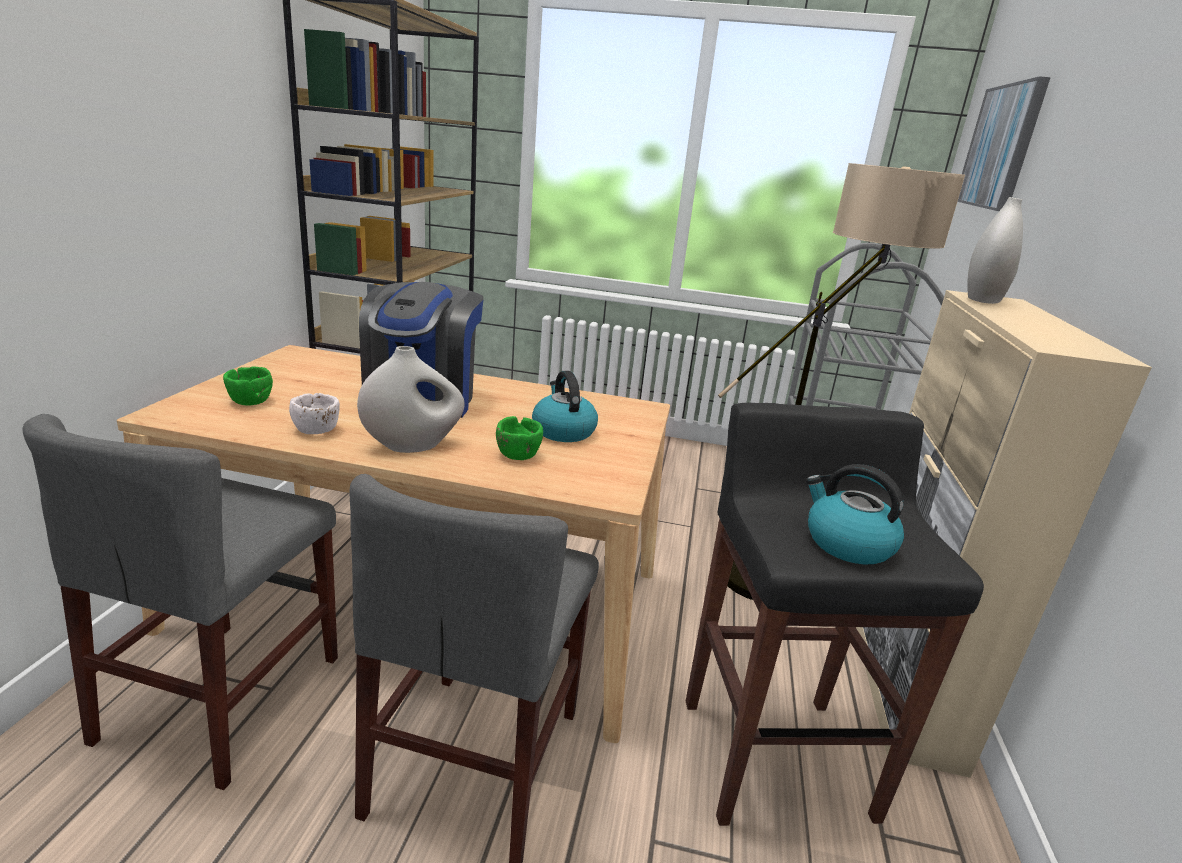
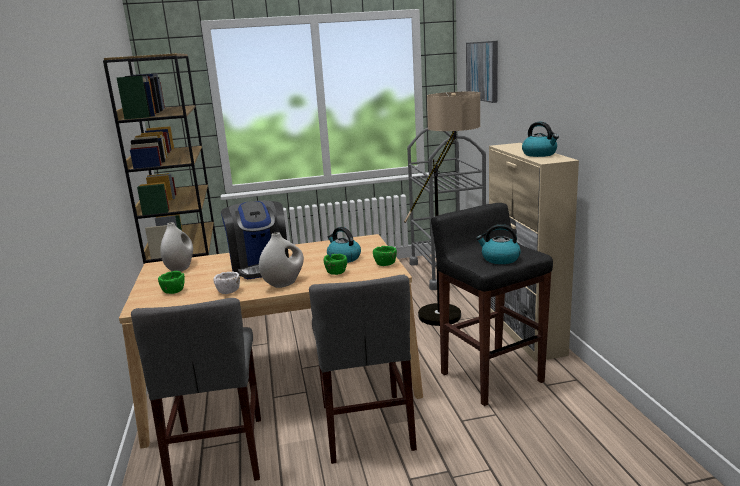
camera: 20 degrees left, 5 degrees down
white vase [967,197,1023,304] -> white vase moved to [160,222,193,272]
none -> green bowl [373,246,397,266]
none -> kettle [522,122,559,157]

